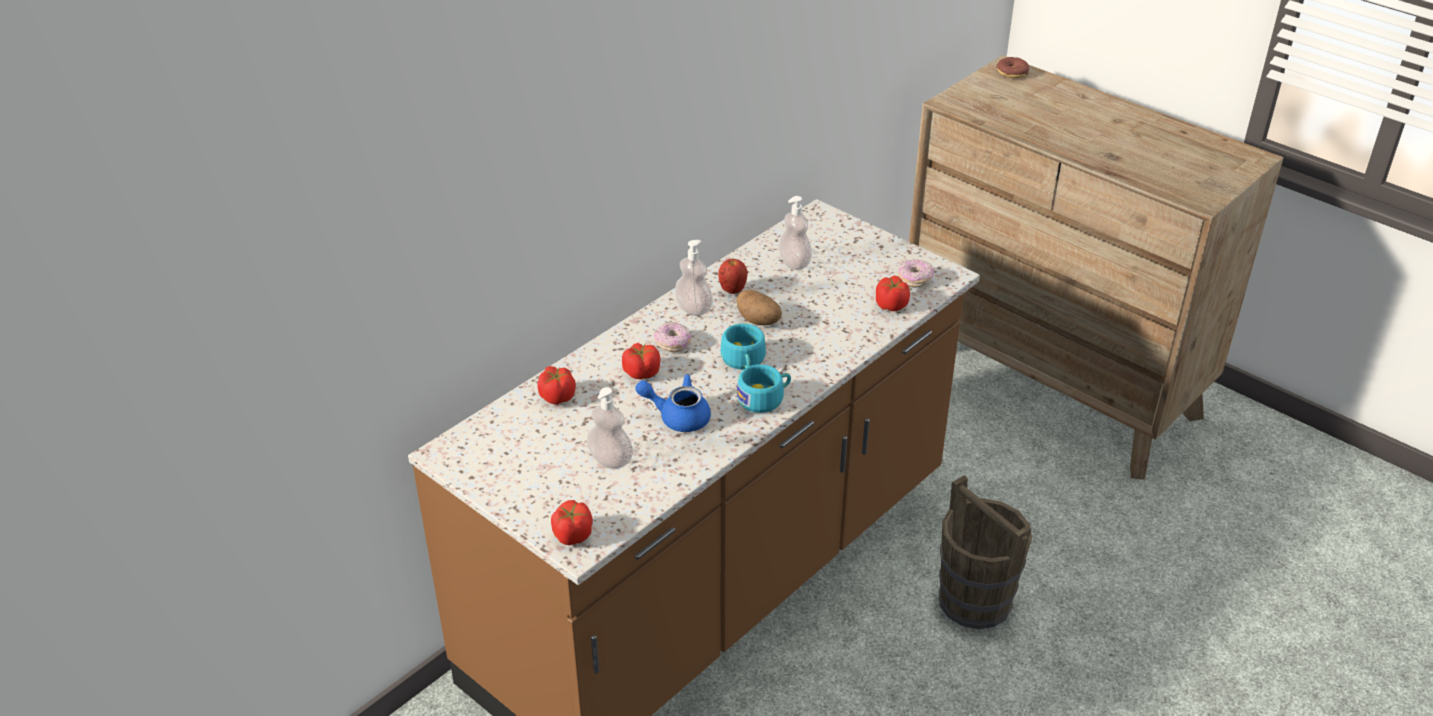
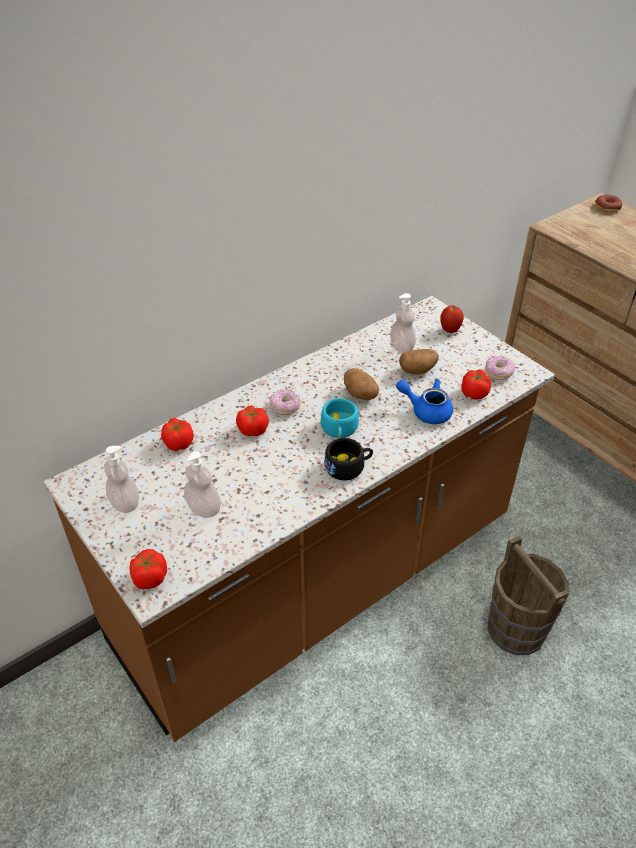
camera: 10 degrees right, 5 degrees up
blue teapot [635,374,711,432] -> blue teapot moved to [396,379,453,424]
soap dispenser [675,240,713,316] -> soap dispenser moved to [104,446,139,513]
apple [718,259,748,294] -> apple moved to [440,305,464,333]
turquoise cup [737,364,791,413] -> black cup [324,438,373,480]
none -> potato [399,349,439,375]

